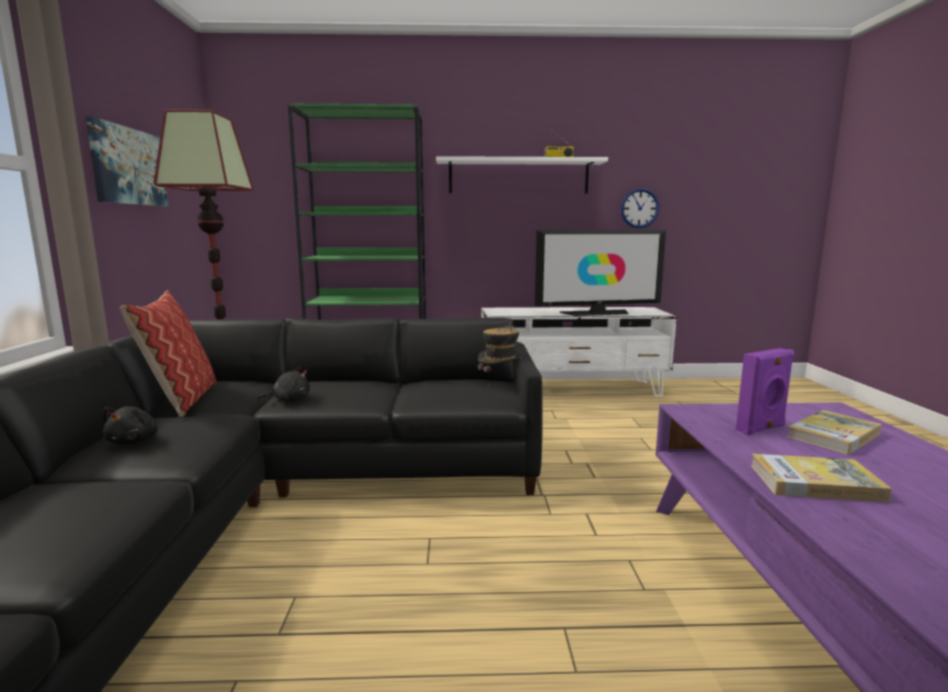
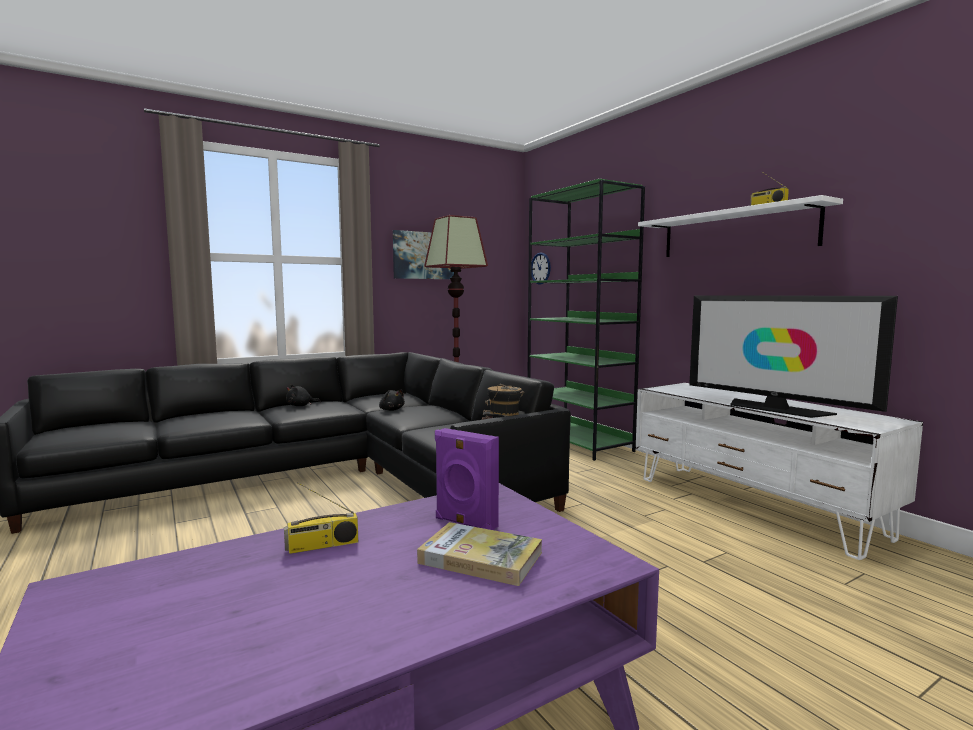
camera: 60 degrees right, 5 degrees down
pillow [120,290,216,417] -> none
wall clock [621,188,659,228] -> wall clock moved to [531,252,551,285]
book [751,454,892,503] -> radio [284,482,358,554]

